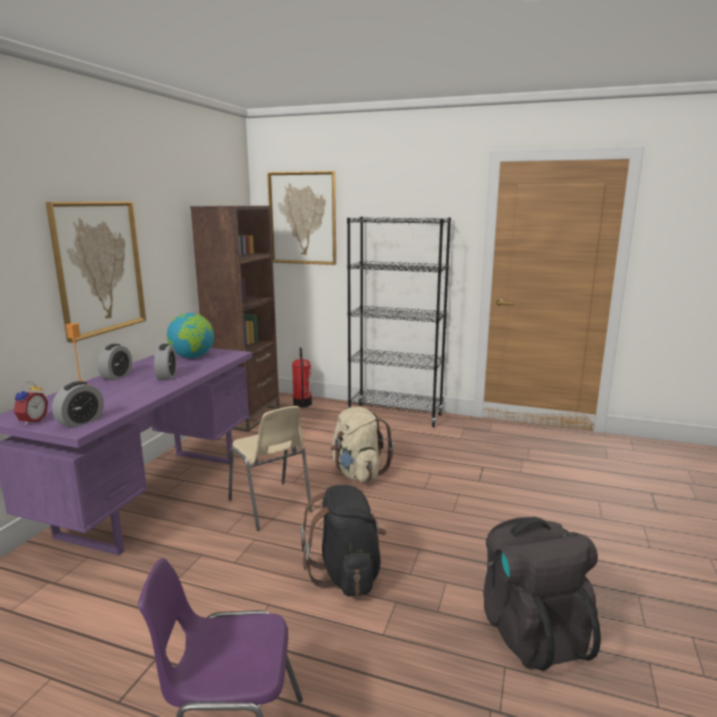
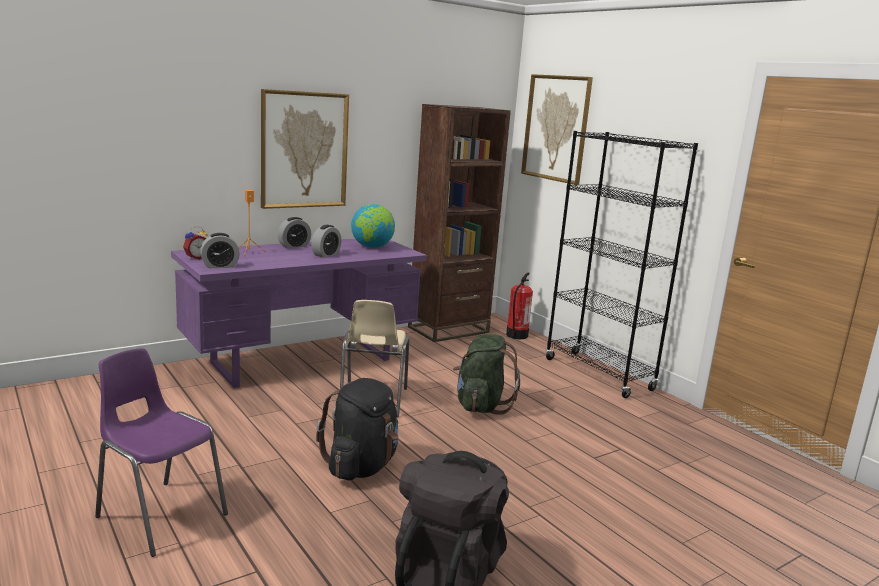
camera: 35 degrees right, 0 degrees up
beige backpack [330,407,394,482] -> green backpack [453,334,520,415]

